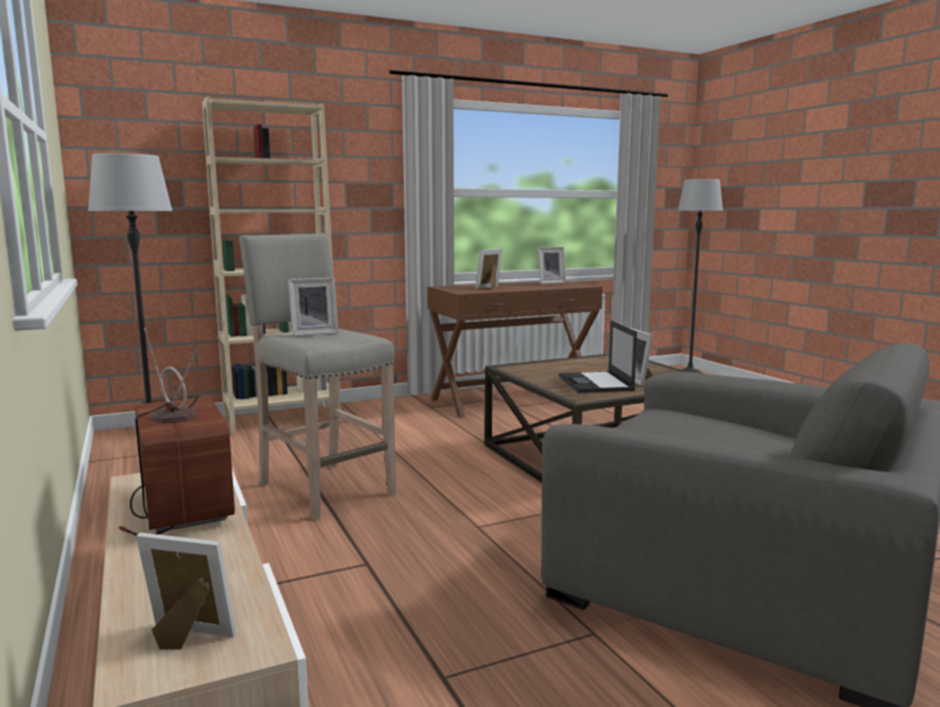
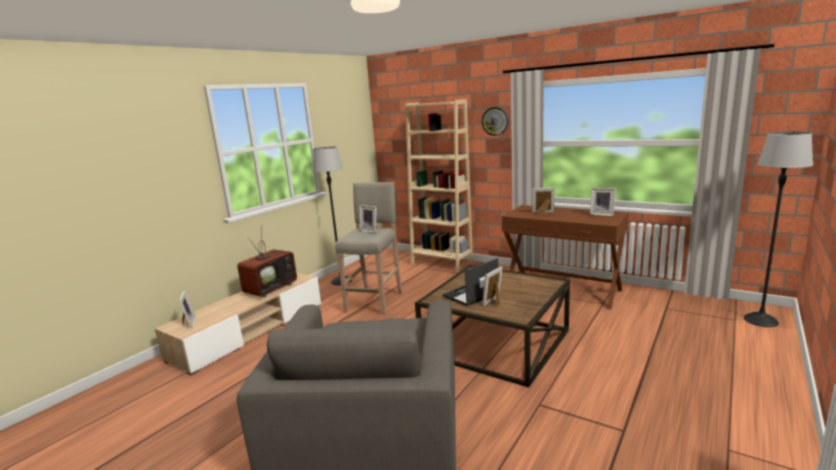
camera: 60 degrees right, 5 degrees up
none -> wall clock [482,107,508,136]

